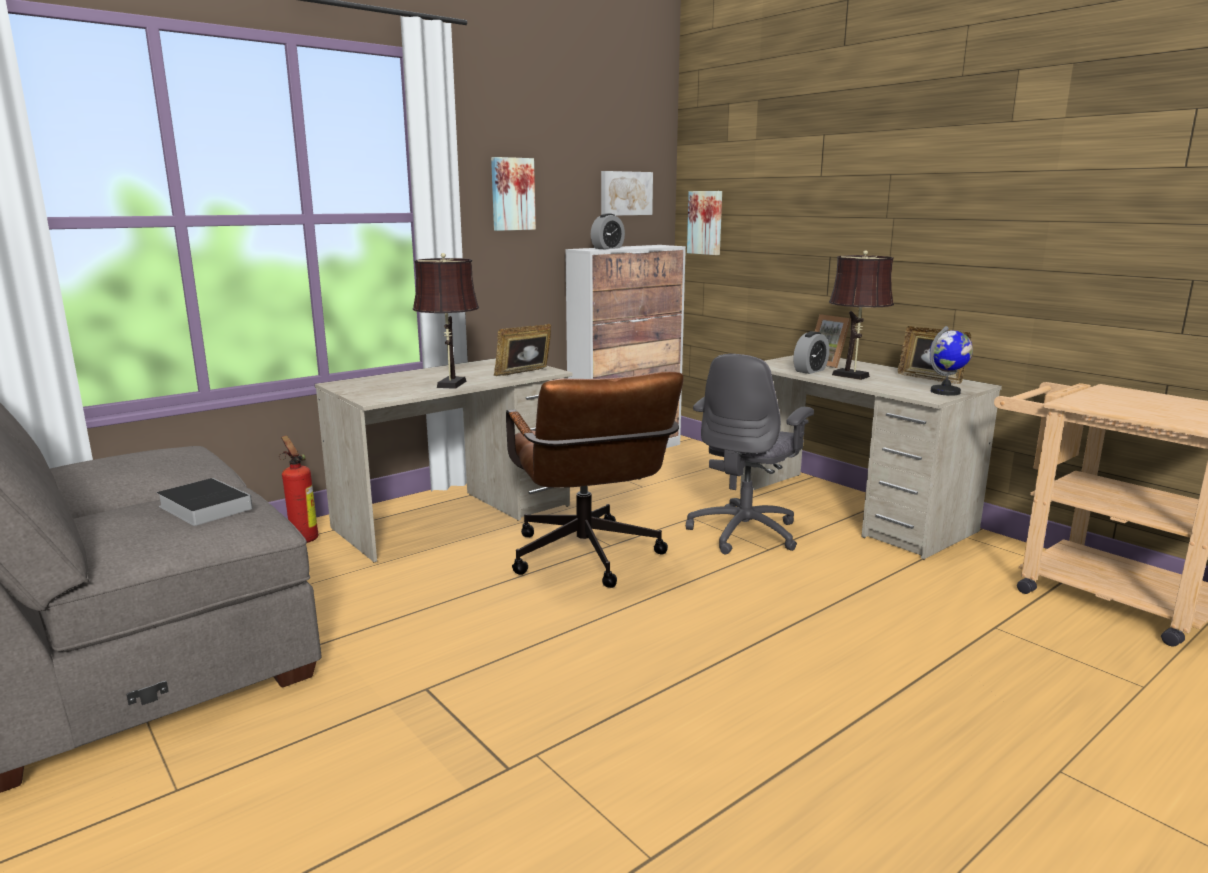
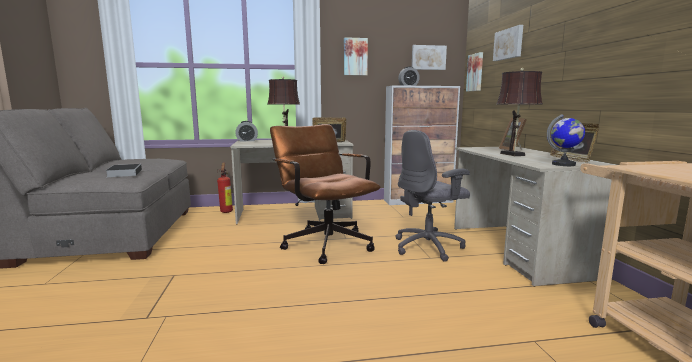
camera: 30 degrees right, 5 degrees down
brown office chair [506,371,684,588] -> brown office chair turned 135 degrees clockwise [270,124,380,264]
alarm clock [793,331,829,374] -> alarm clock moved to [235,121,258,142]
none -> picture [493,25,523,61]

